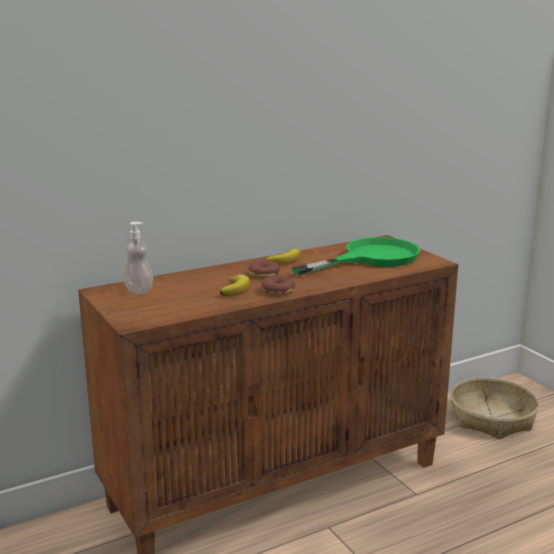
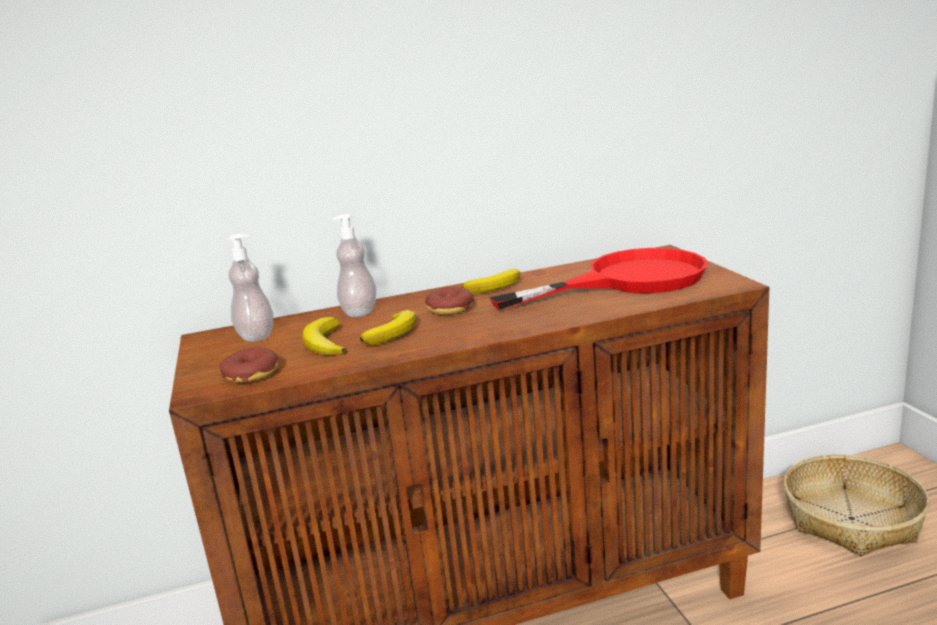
camera: 15 degrees right, 0 degrees up
donut [262,275,295,295] -> donut moved to [220,347,278,383]
green frying pan [291,237,420,275] -> red frying pan [489,248,708,310]
none -> banana [302,317,347,355]
none -> soap dispenser [332,214,376,317]

